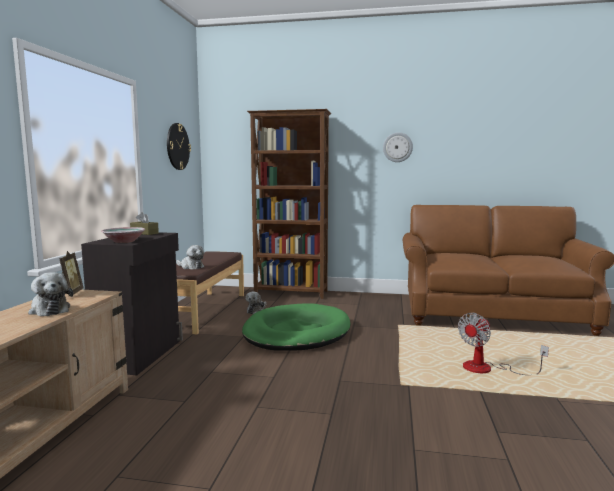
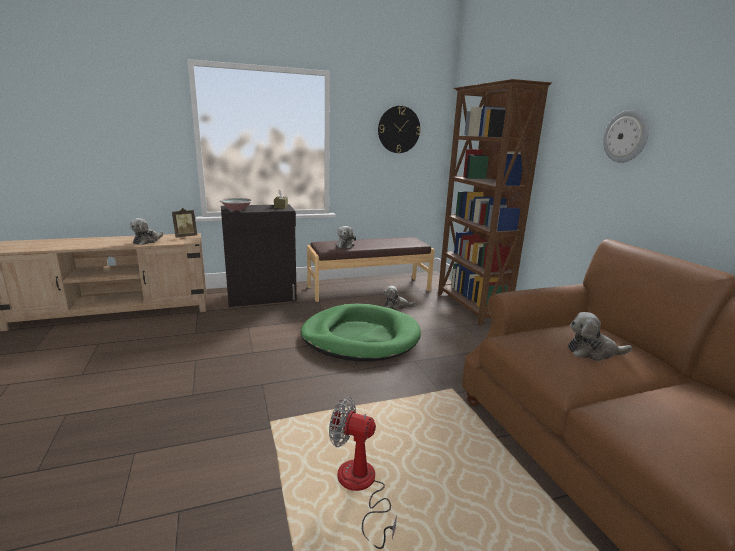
camera: 60 degrees right, 10 degrees up
none -> plush toy [568,312,632,361]

